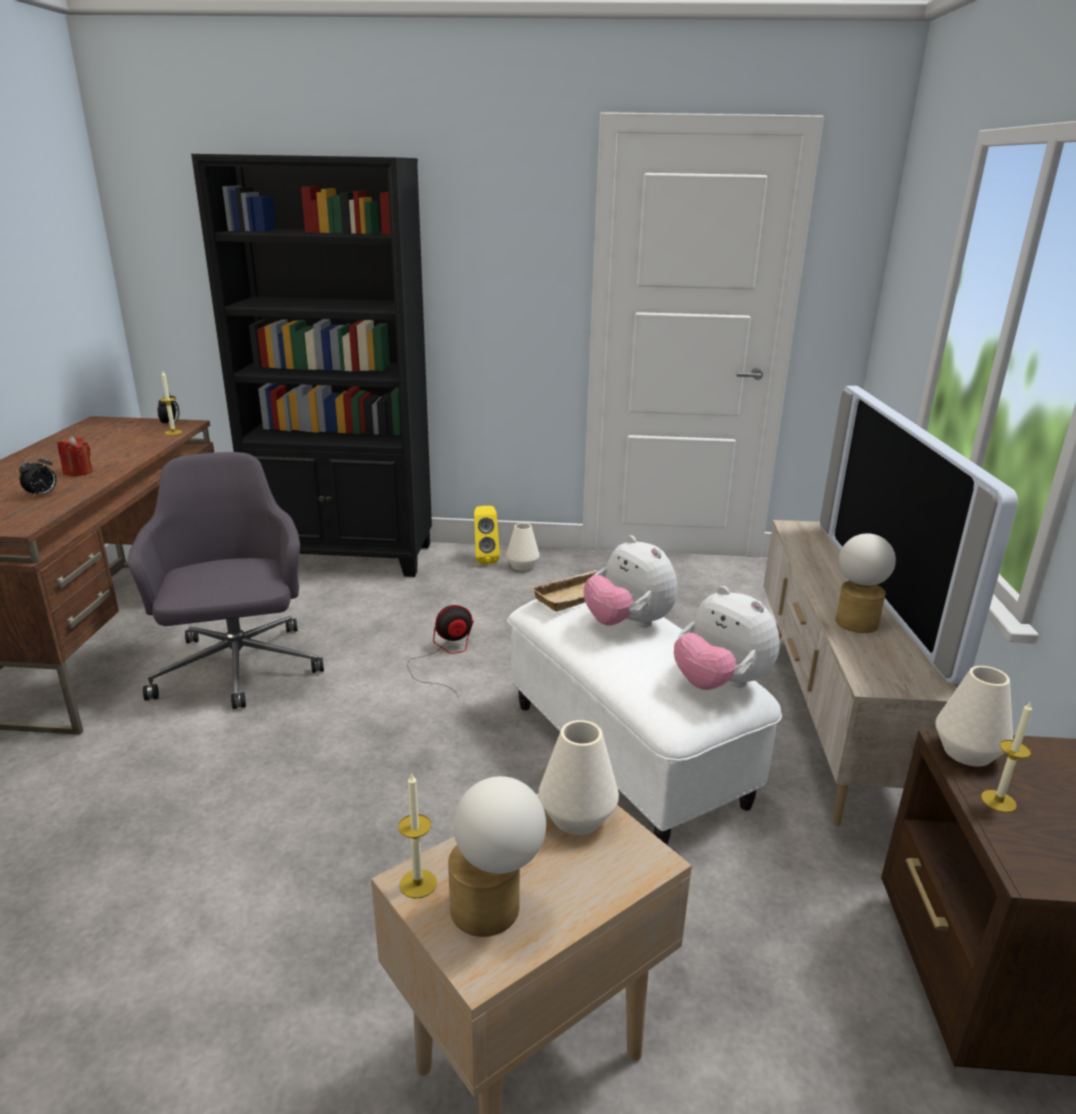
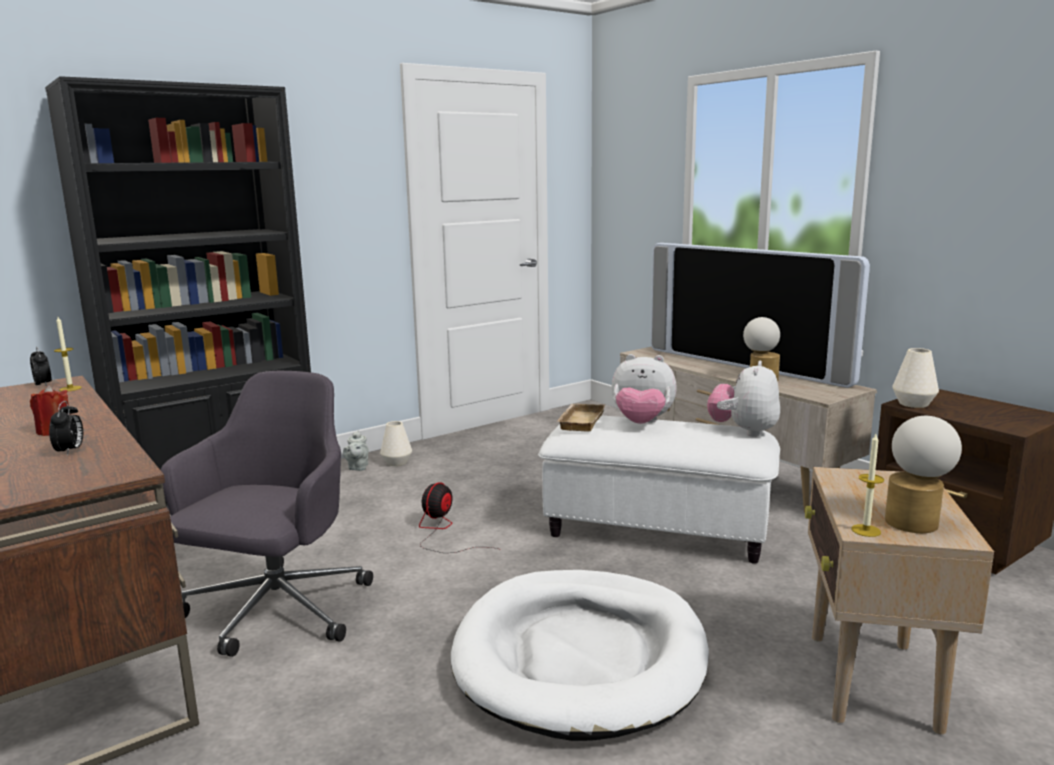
camera: 40 degrees left, 10 degrees down
grey office chair [128,452,324,709] -> grey office chair turned 75 degrees clockwise [160,371,373,657]
yellow speaker [474,506,500,564] -> grey teapot [343,431,369,471]
white vase [539,720,619,835] -> none
plush toy [674,586,780,690] -> plush toy turned 105 degrees clockwise [707,361,780,437]
candle [981,702,1032,813] -> none
none -> white dog bed [451,570,709,741]

